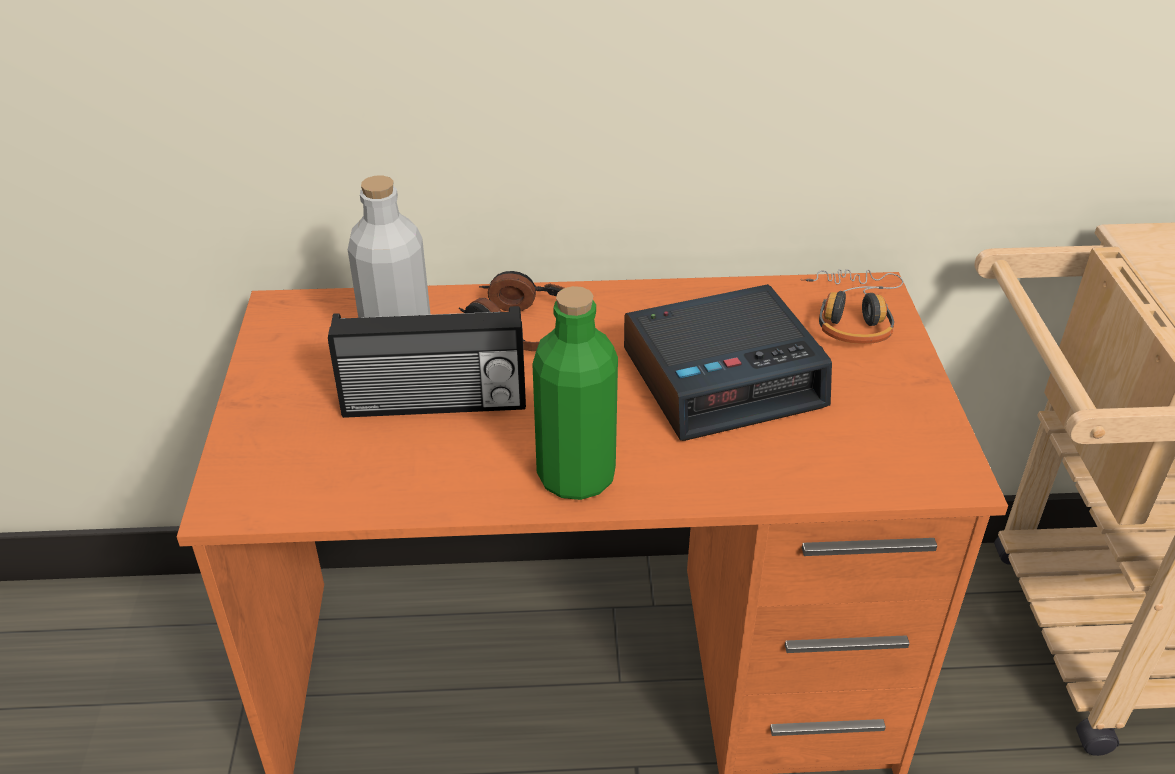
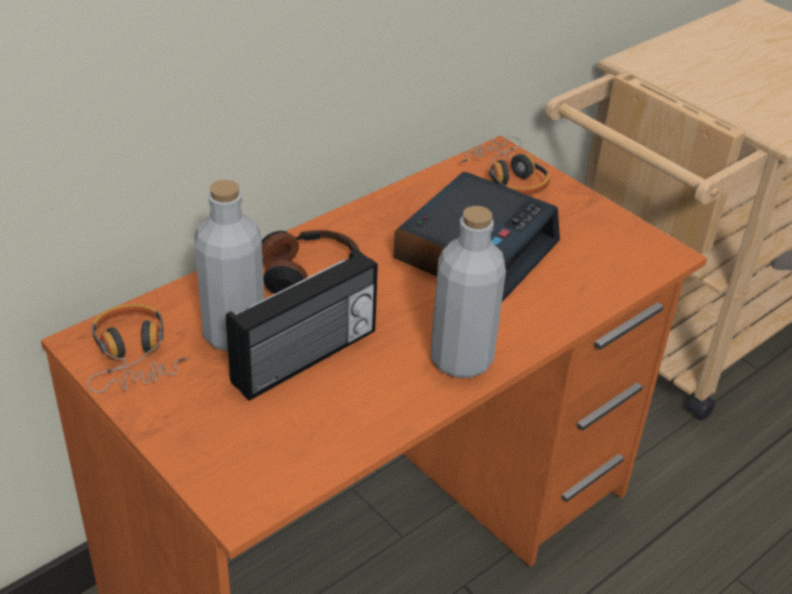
camera: 40 degrees left, 0 degrees up
green bottle [532,286,618,500] -> grey bottle [431,206,506,378]
none -> headphones [87,304,191,393]

